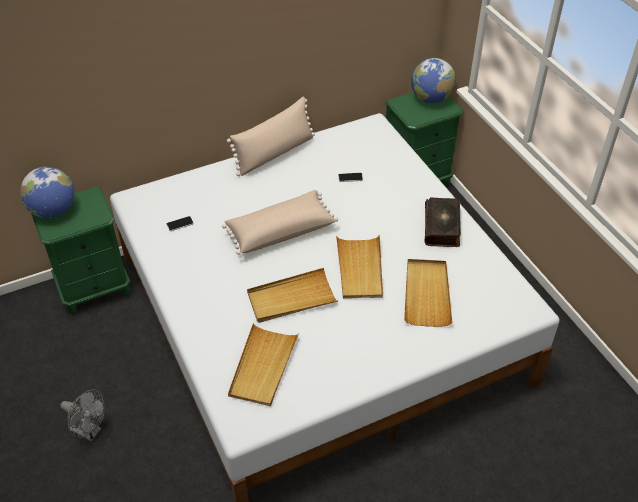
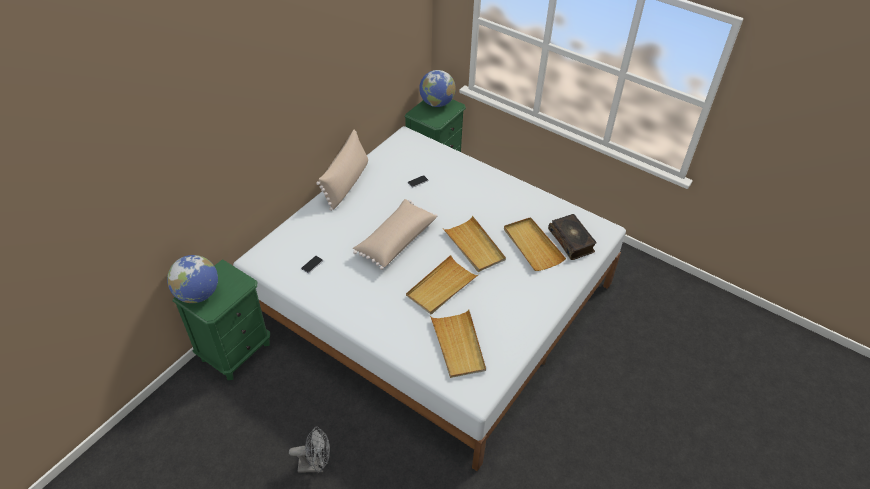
camera: 30 degrees left, 0 degrees up
book [424,197,461,247] -> book moved to [548,214,597,260]

